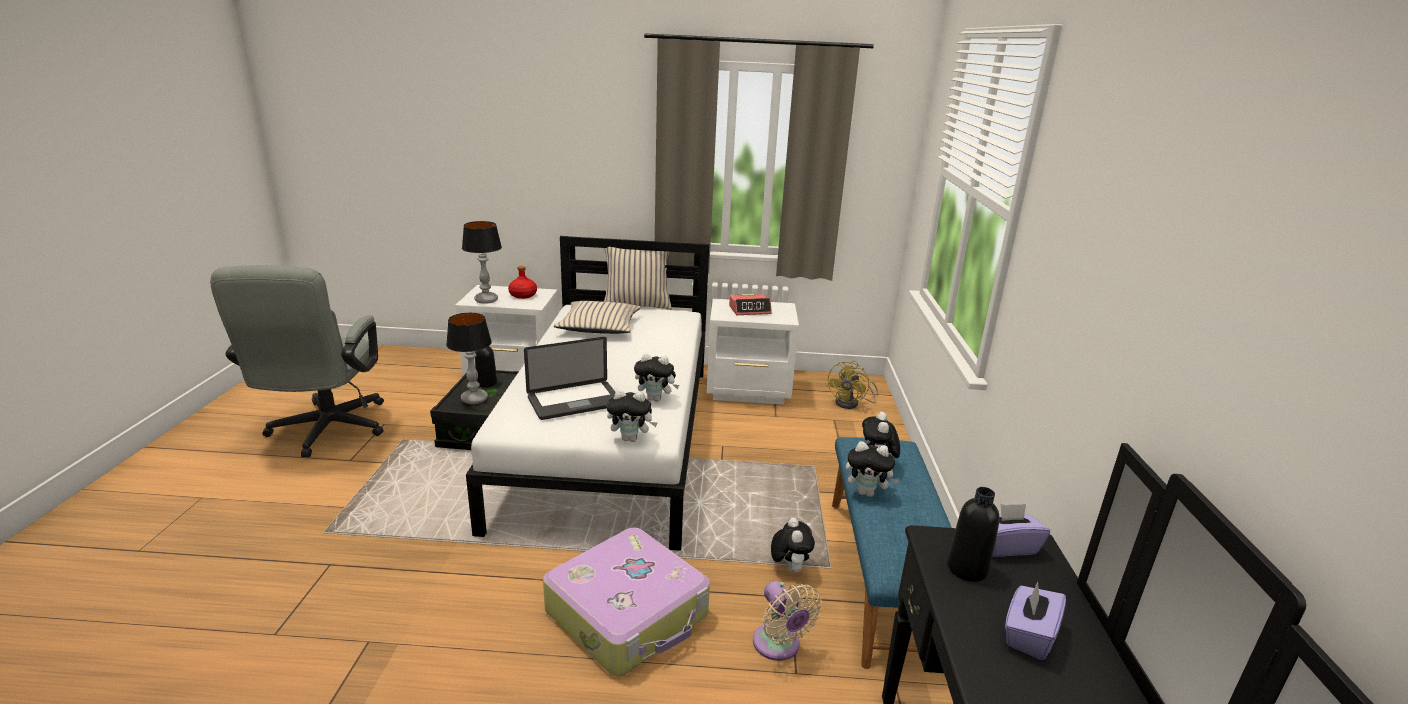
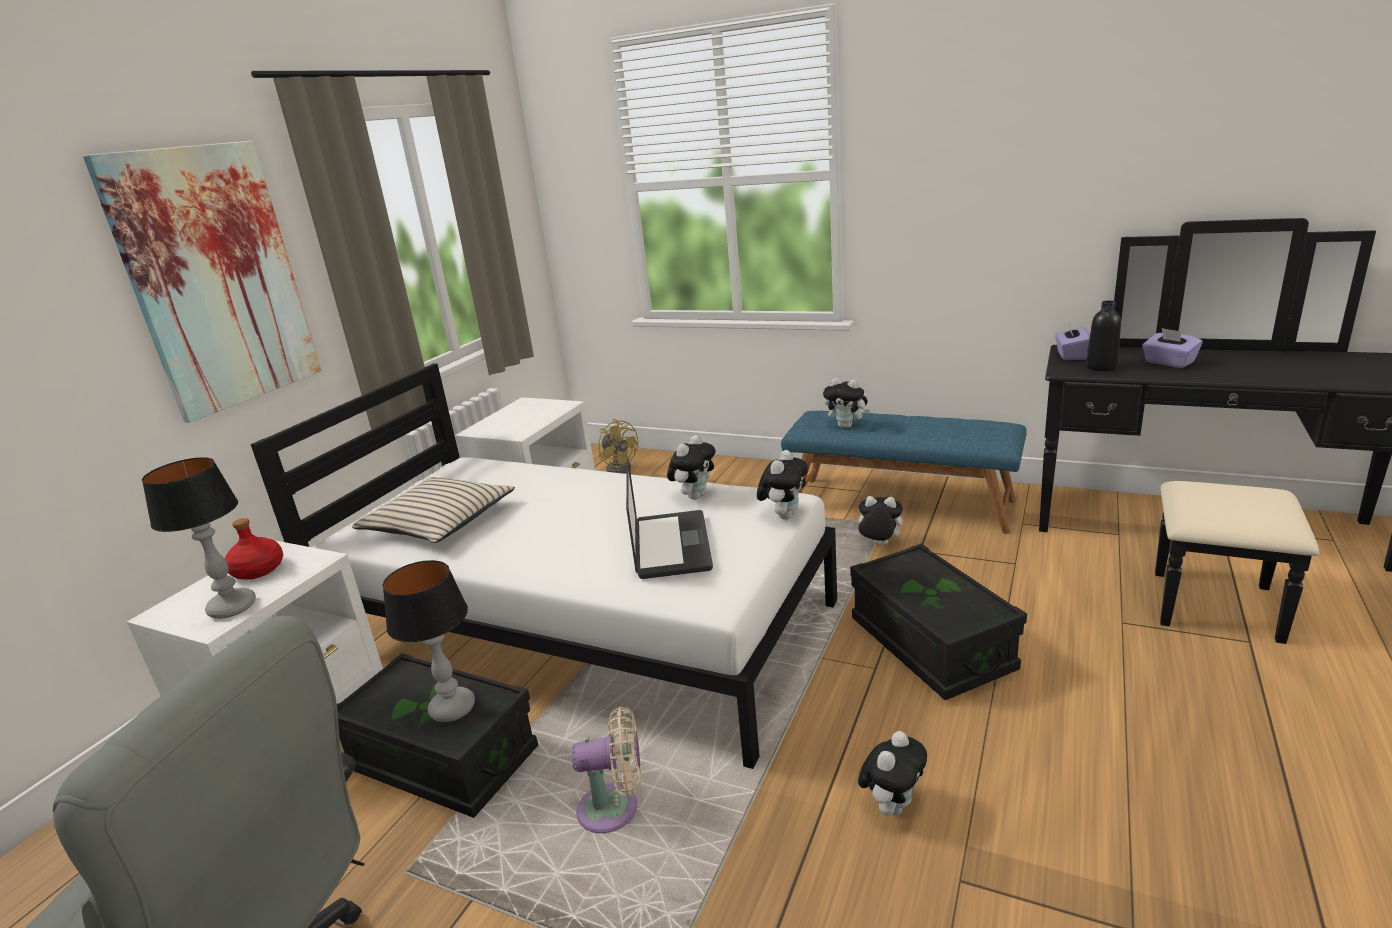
camera: 65 degrees left, 0 degrees up
black bottle [475,346,497,388] -> none
suitcase [543,527,710,676] -> black storage box [850,544,1027,700]
beige pillow [603,247,672,310] -> none
alarm clock [729,294,772,315] -> none
beige fan [753,581,822,661] -> beige fan moved to [572,707,641,833]
plush toy [846,441,899,497] -> plush toy moved to [858,731,927,816]
none -> picture [83,141,322,423]

